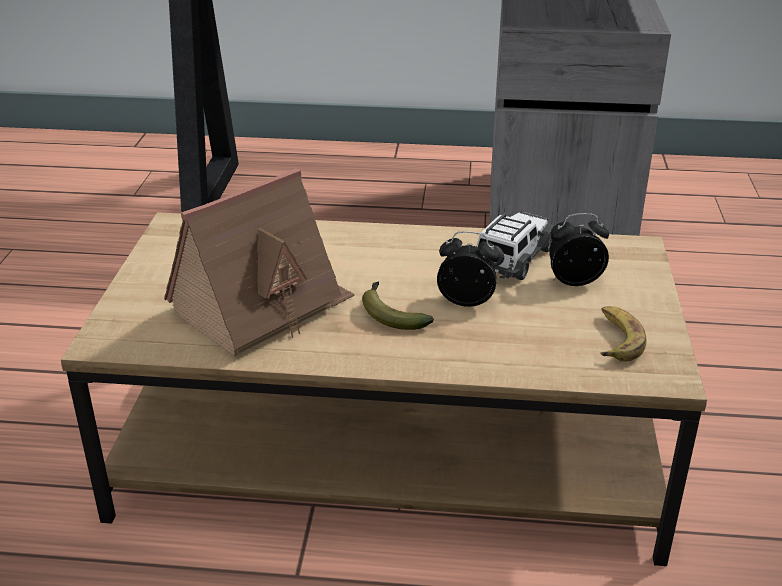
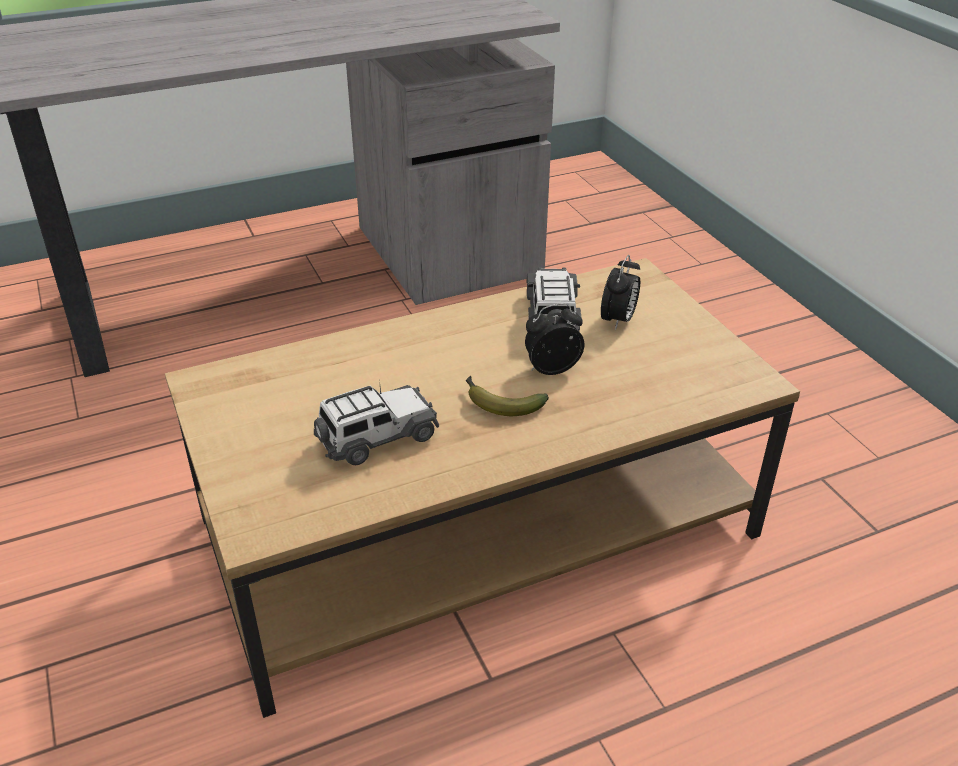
camera: 30 degrees left, 5 degrees up
toy house [164,168,355,356] -> toy car [314,385,439,465]
alarm clock [549,213,609,286] -> alarm clock turned 150 degrees clockwise [601,255,640,330]
banana [600,306,646,362] -> none

